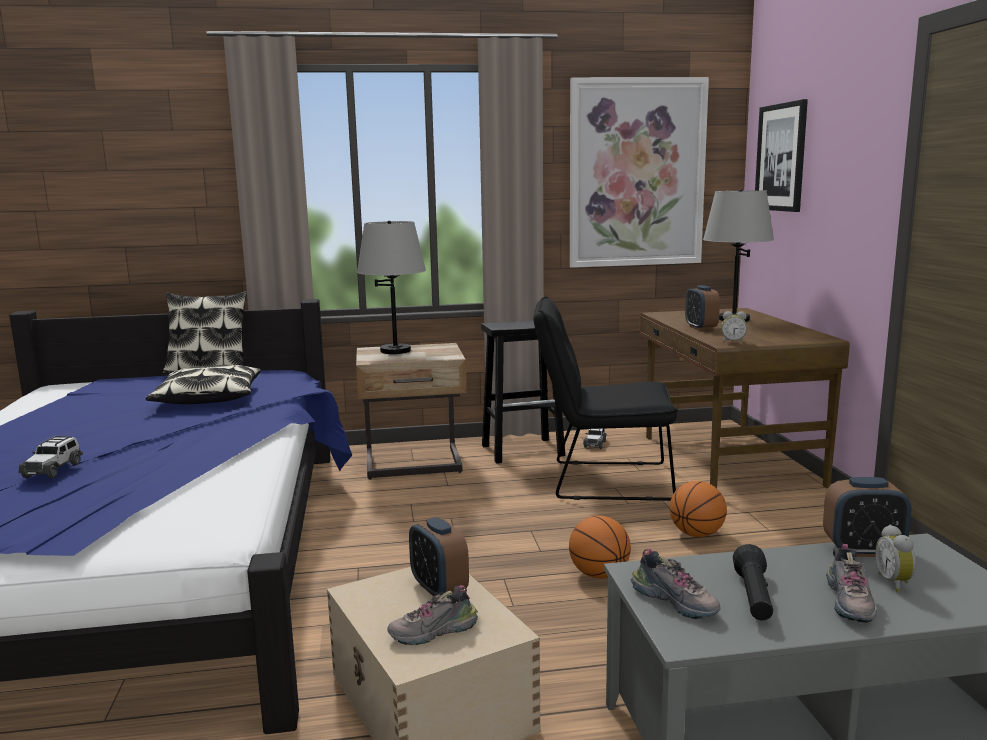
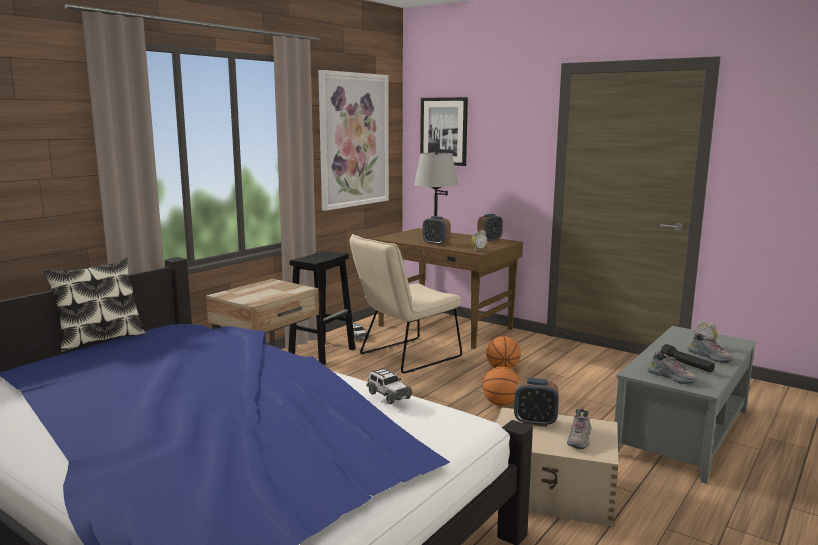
camera: 45 degrees left, 0 degrees up
toy car [18,436,83,479] -> toy car moved to [367,368,412,404]
pillow [146,365,261,404] -> none
grey table lamp [357,221,426,354] -> none
black chair [533,297,678,501] -> beige chair [350,234,462,374]
shoe [631,549,721,620] -> shoe turned 45 degrees clockwise [647,351,698,384]
alarm clock [823,477,911,557] -> alarm clock moved to [477,214,503,243]

